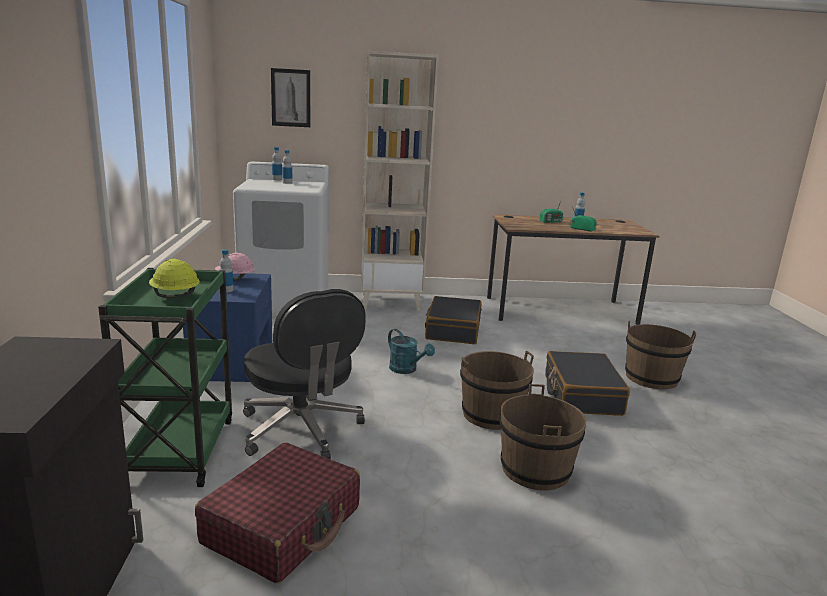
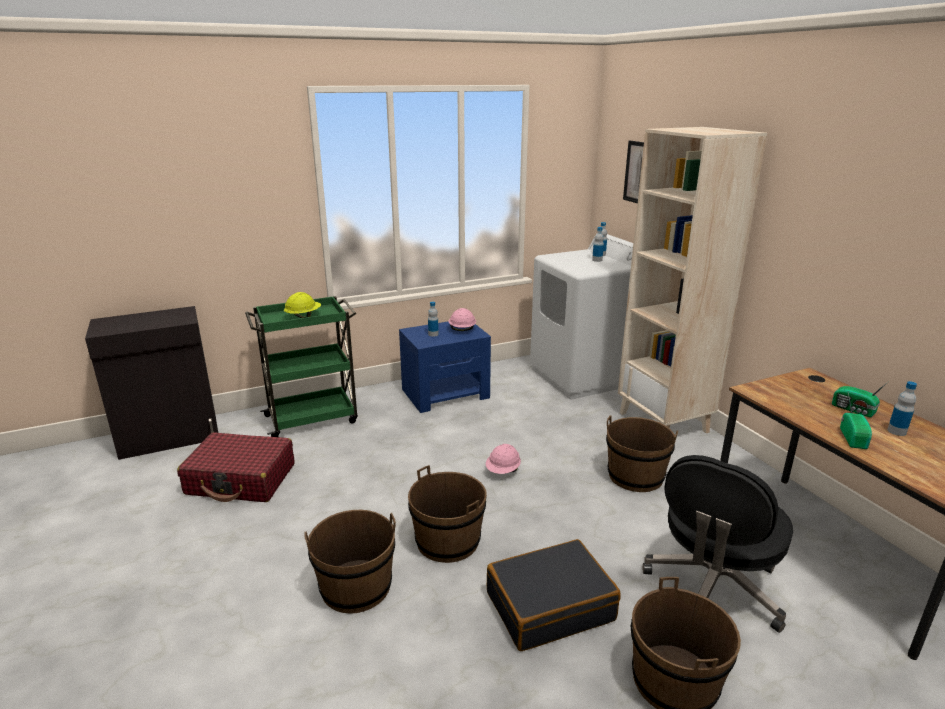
camera: 70 degrees right, 5 degrees up
black office chair [243,289,366,459] -> black office chair moved to [642,455,793,633]
turquoise watering can [388,329,435,374] -> pink hard hat [486,444,521,474]
black suitcase [425,296,482,344] -> brown bucket [606,415,678,492]

